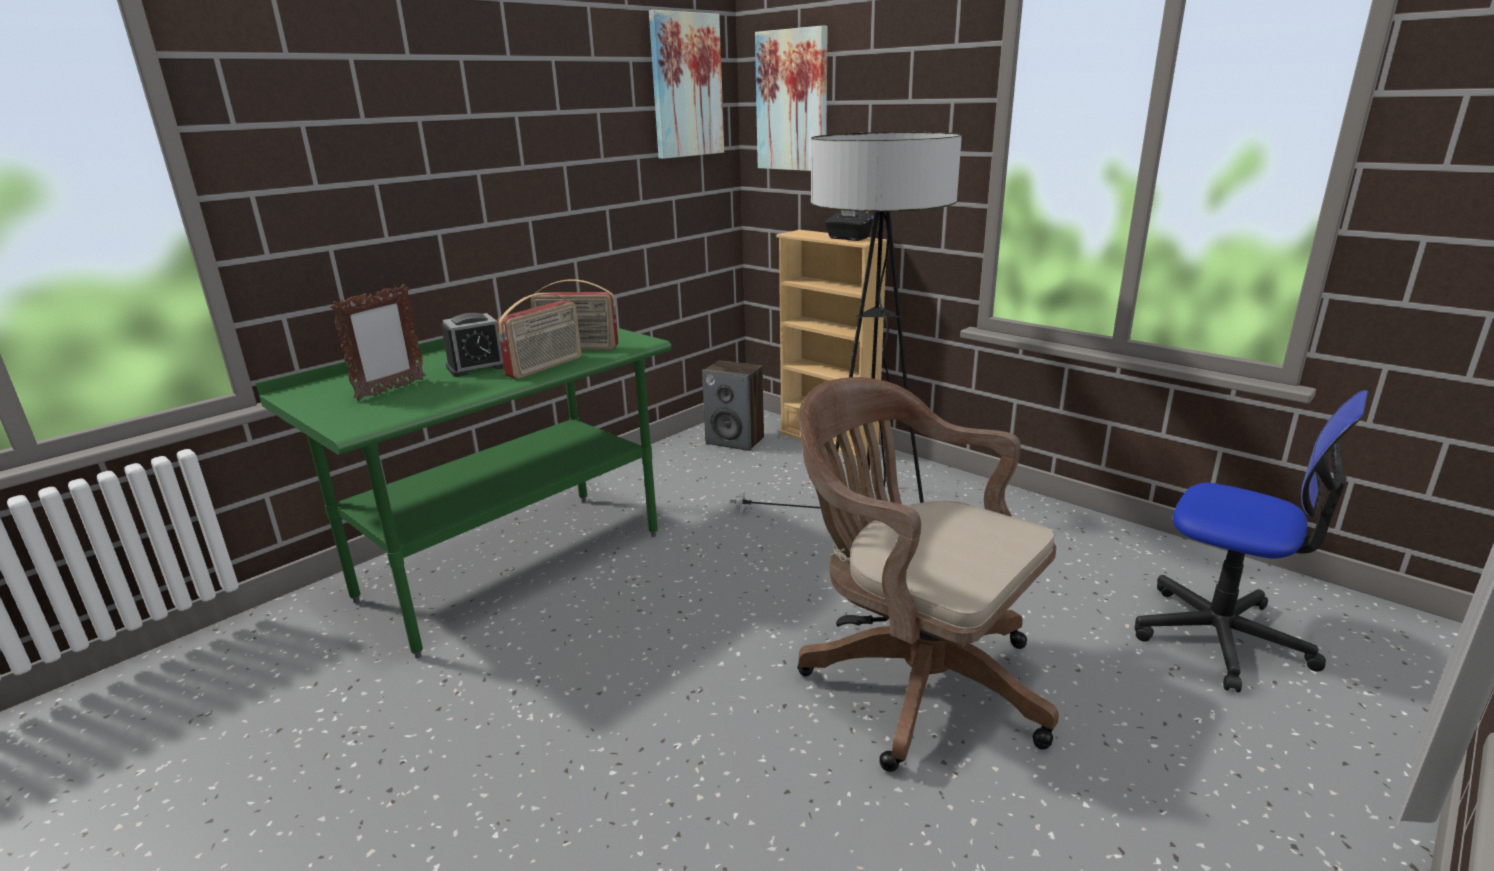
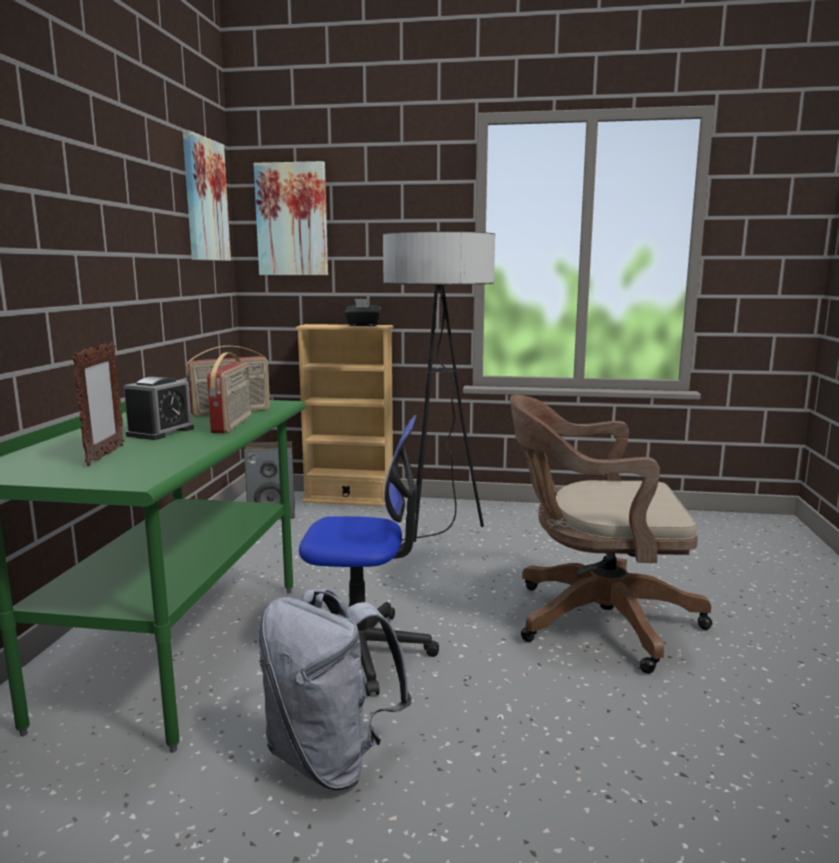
camera: 35 degrees left, 10 degrees down
office chair [1135,390,1369,692] -> office chair moved to [299,415,439,696]
none -> grey backpack [258,588,412,790]

